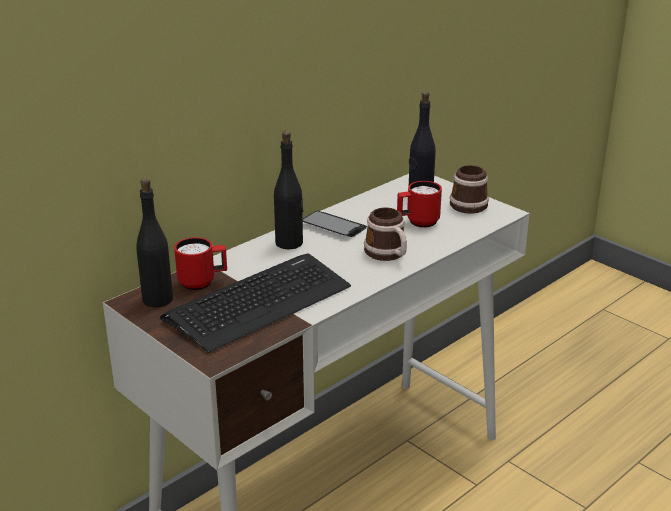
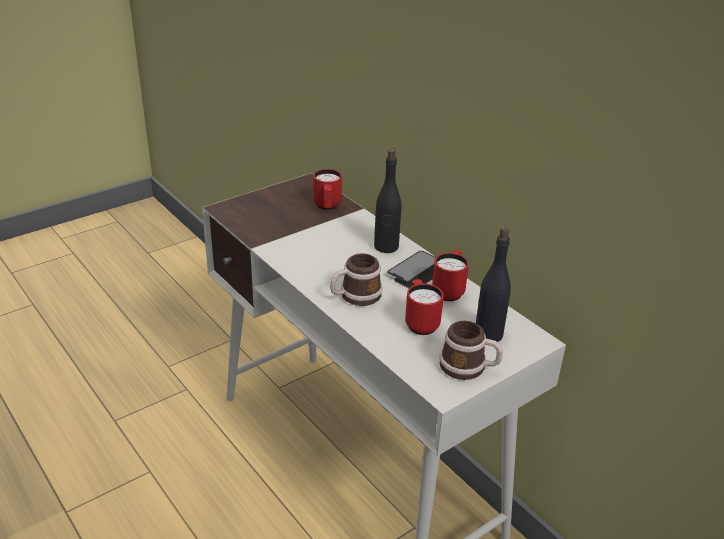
camera: 95 degrees right, 5 degrees up
black bottle [137,178,173,307] -> none
keyboard [160,253,351,353] -> none
none -> red mug [432,250,469,301]

